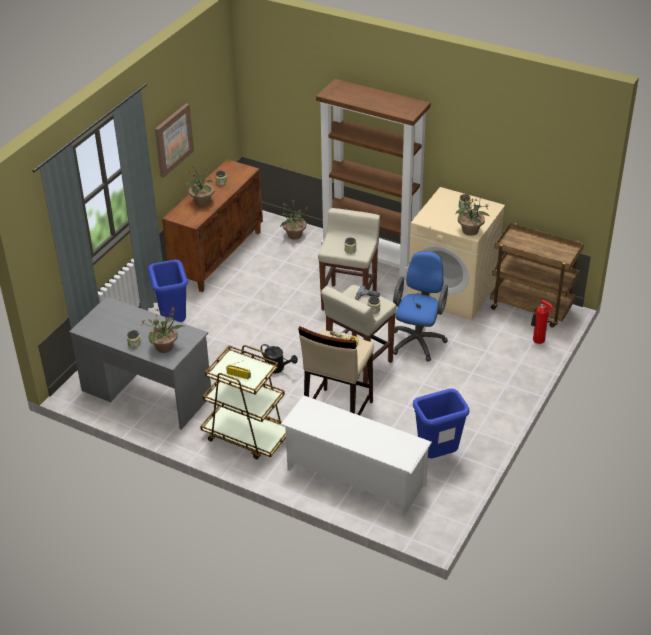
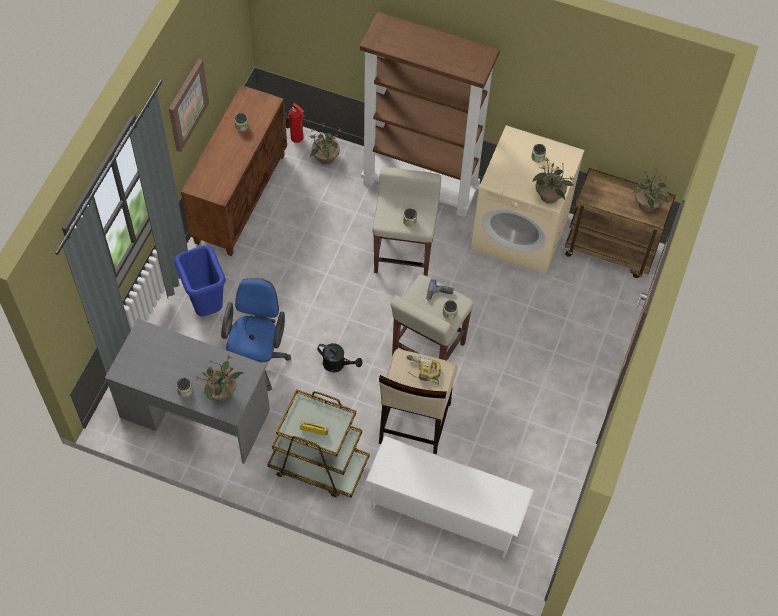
camera: 10 degrees left, 20 degrees up
potted plant [184,165,214,206] -> potted plant moved to [633,168,669,212]
blue office chair [393,251,448,362] -> blue office chair moved to [221,278,291,391]
blue trash can [413,388,469,458] -> none
fire extinguisher [531,300,553,344] -> fire extinguisher moved to [286,103,305,143]

